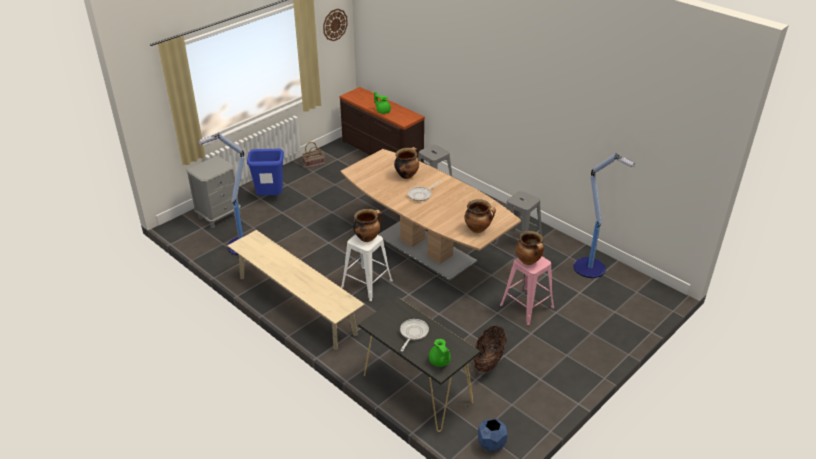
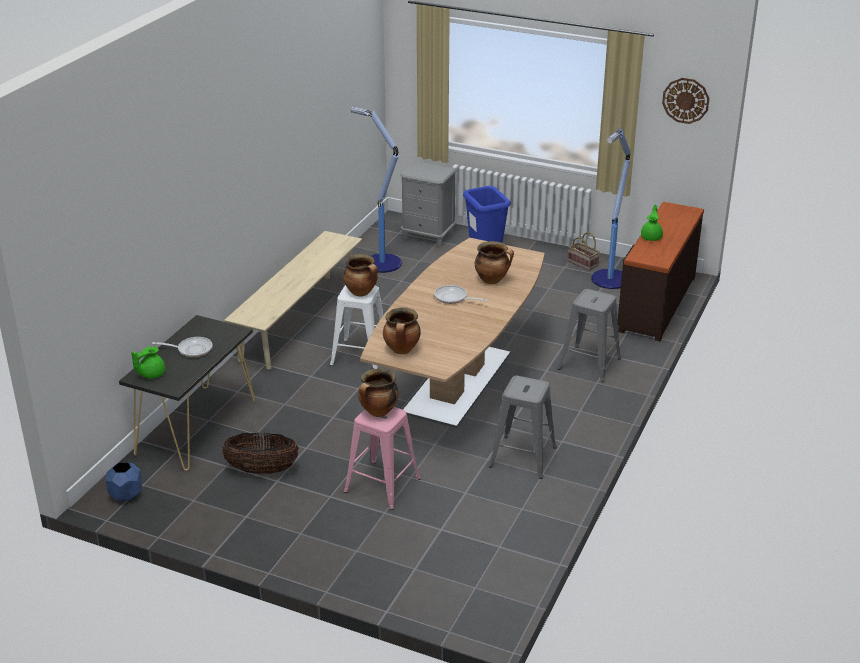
camera: 70 degrees right, 5 degrees down
floor lamp [573,153,635,278] -> floor lamp moved to [591,128,631,289]

